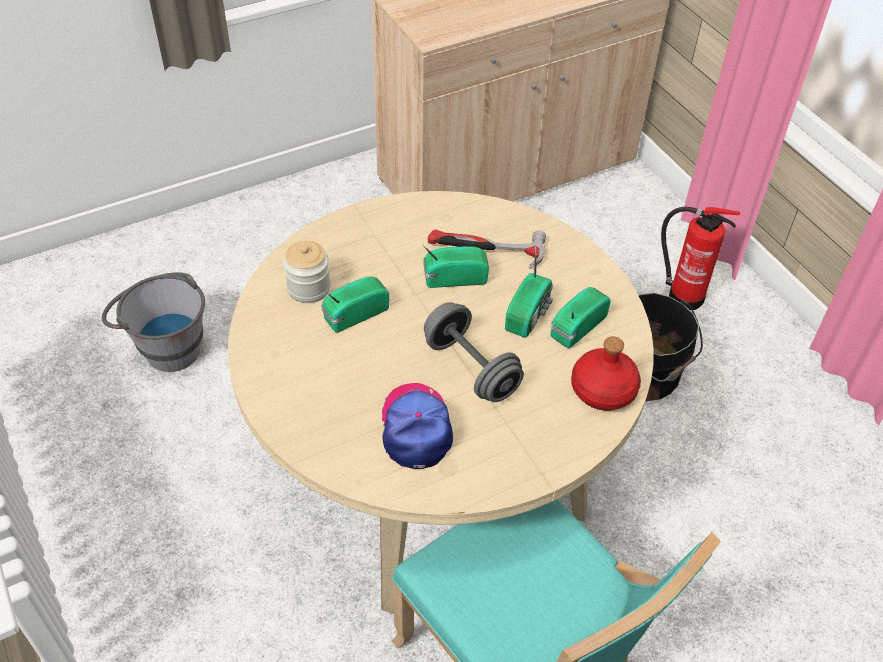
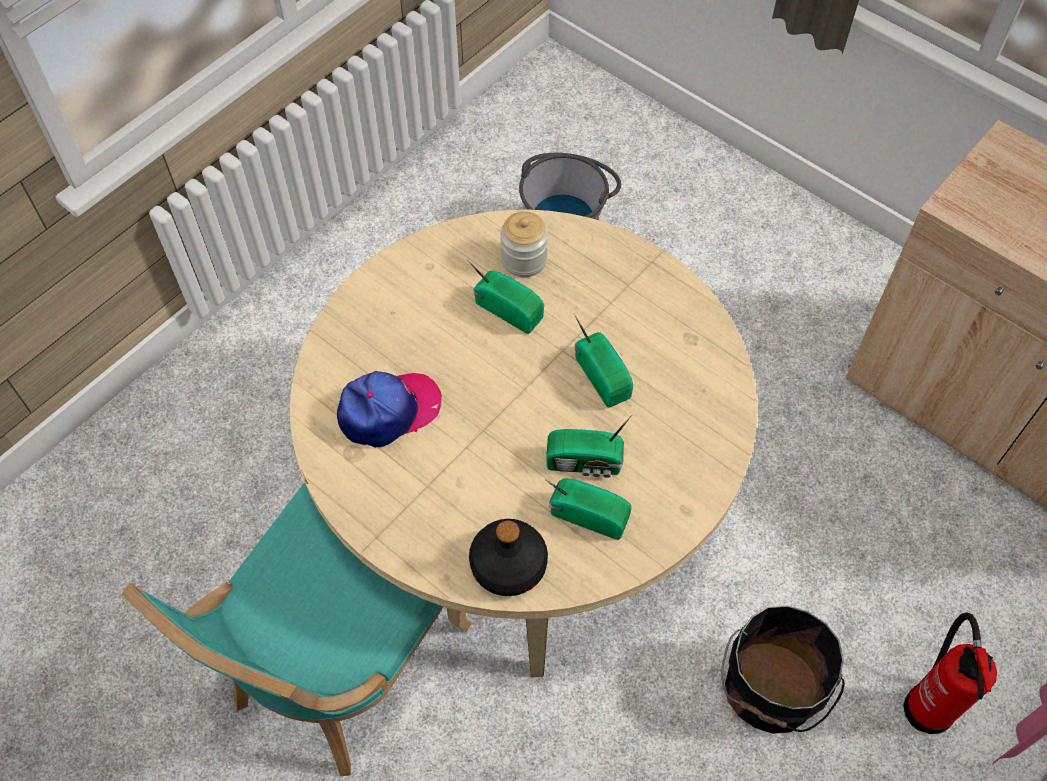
camera: 70 degrees right, 10 degrees up
grey dumbbell [424,302,524,402] -> none
hammer [428,230,546,269] -> none
red bottle [571,336,641,411] -> black bottle [469,519,548,596]

